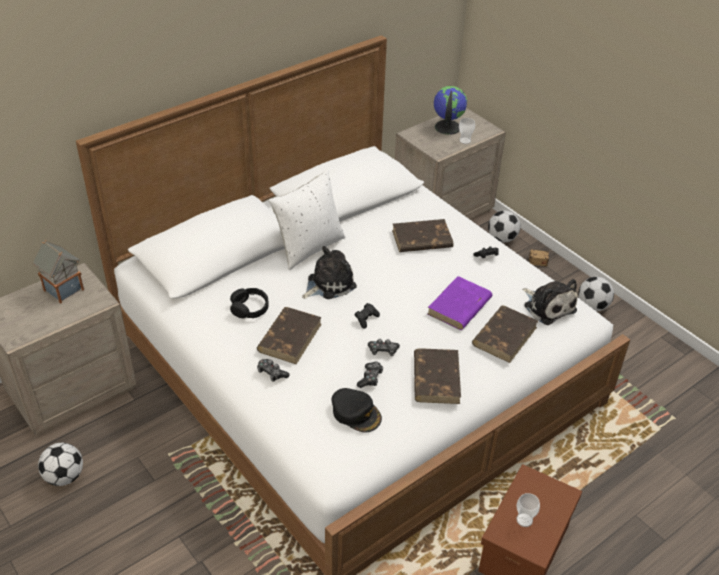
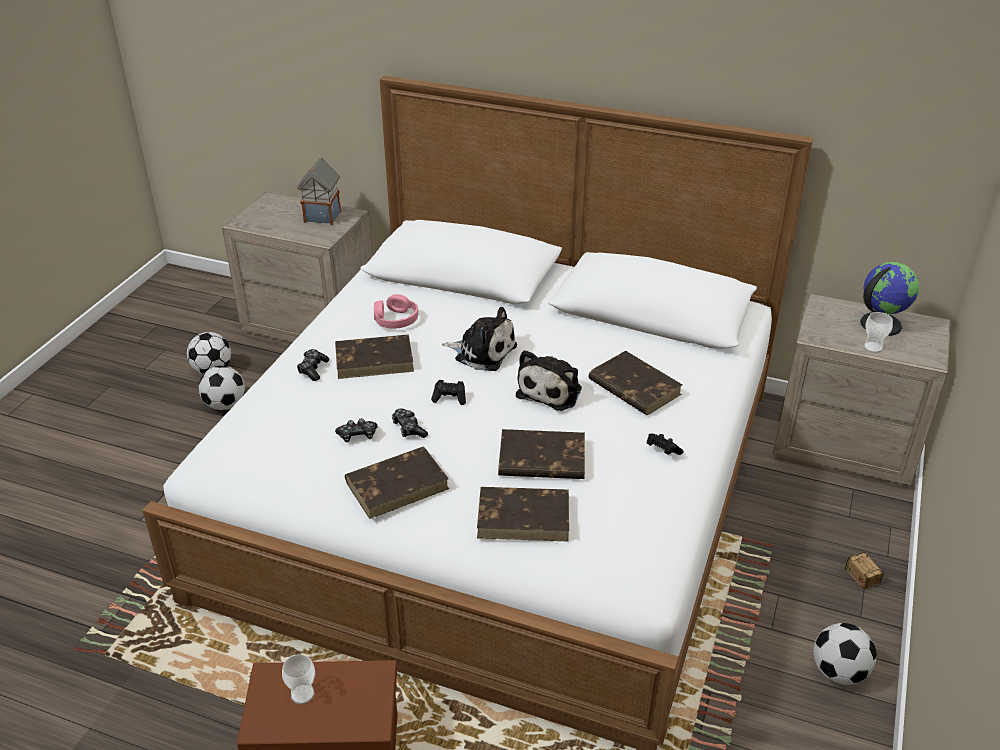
camera: 60 degrees right, 5 degrees down
black headphones [230,288,269,318] -> pink headphones [374,294,418,329]
white pillow [269,169,345,270] -> none
black cap [332,388,382,432] -> none
purple book [428,276,492,330] -> brown book [498,429,585,479]
football [488,211,521,243] -> football moved to [199,366,245,410]
plush toy [522,279,578,325] -> plush toy moved to [516,350,582,411]

